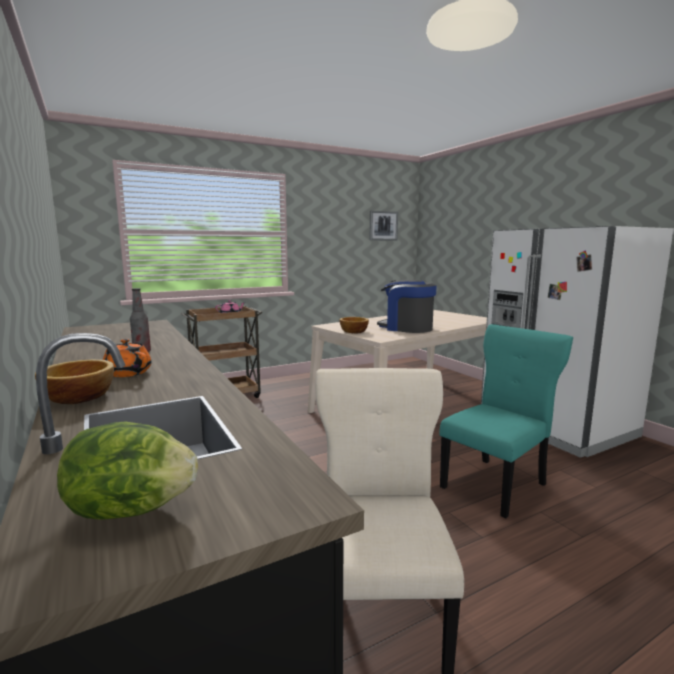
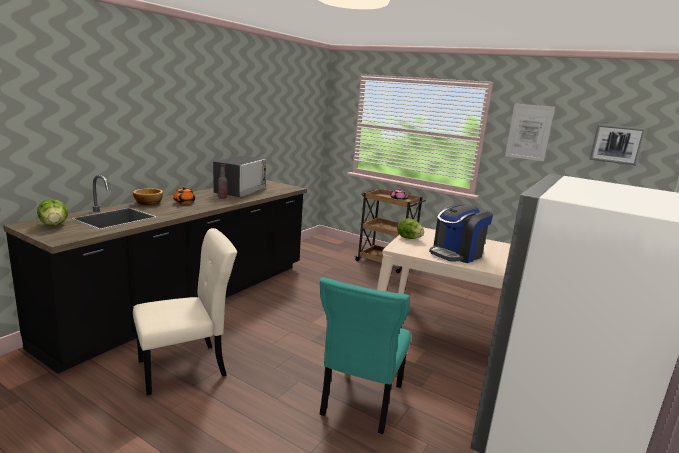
camera: 60 degrees right, 5 degrees up
bowl [339,317,369,333] -> lettuce [397,218,424,239]
coffee machine [377,280,437,333] -> coffee machine turned 135 degrees counterclockwise [429,204,493,263]
turquoise chair [439,324,573,518] -> turquoise chair turned 90 degrees clockwise [319,277,411,434]
none -> microwave [213,156,266,197]
none -> picture [505,103,555,161]

